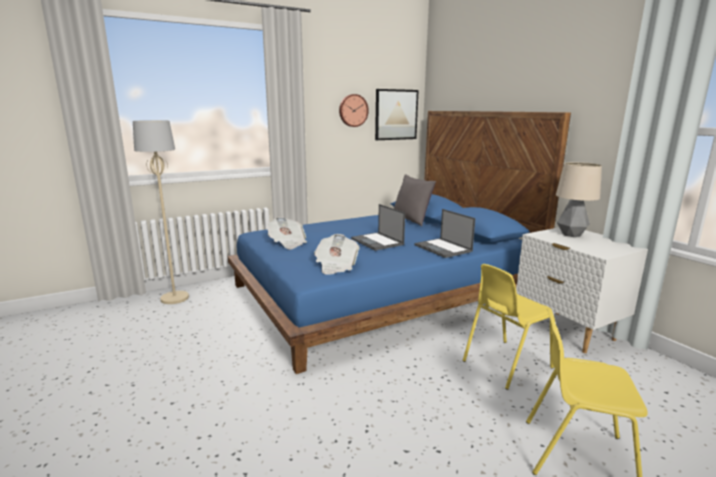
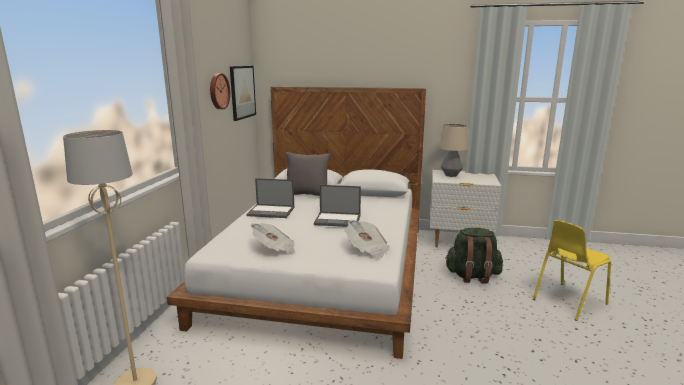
camera: 50 degrees left, 0 degrees up
blue bed [228,111,571,374] -> white bed [167,86,426,359]
laptop [415,209,476,258] -> laptop moved to [246,178,294,218]
yellow chair [463,264,554,390] -> green backpack [445,228,503,283]

